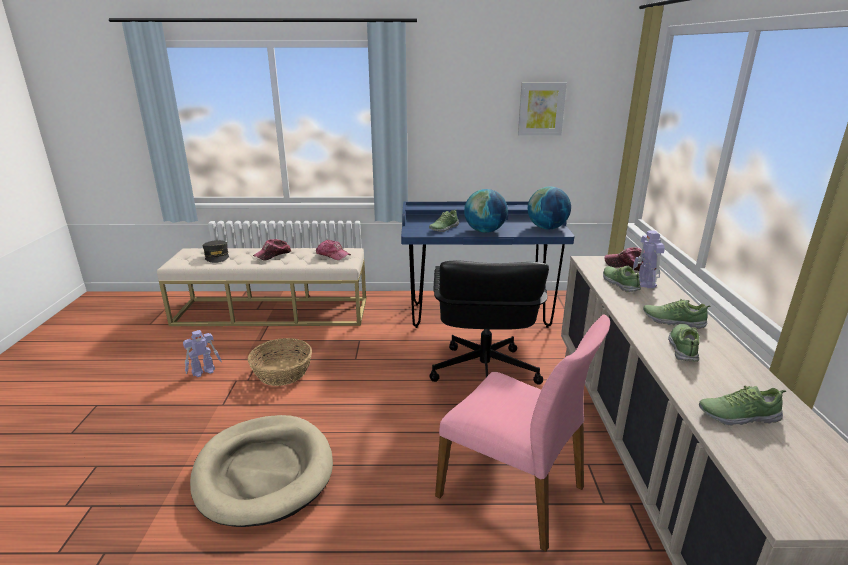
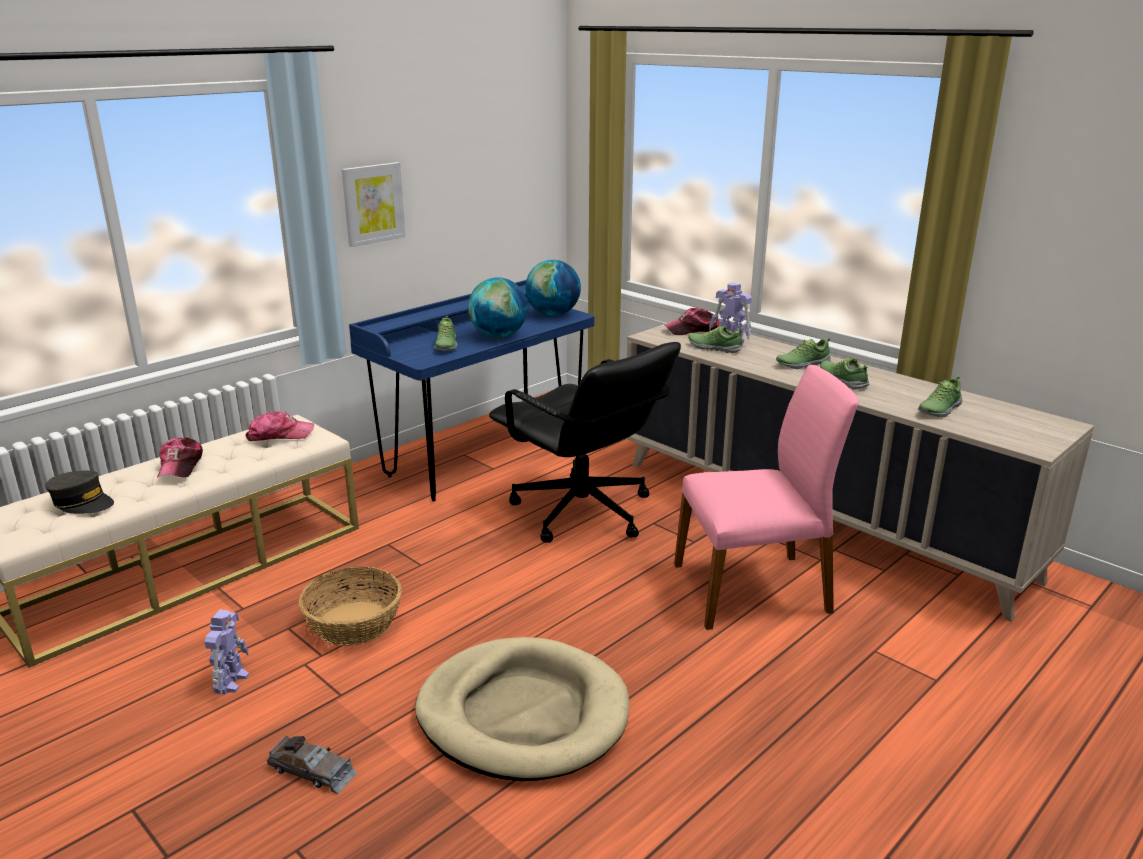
camera: 45 degrees left, 0 degrees up
picture [518,82,567,136] -> picture moved to [342,162,406,247]
none -> grey toy car [267,735,357,794]

